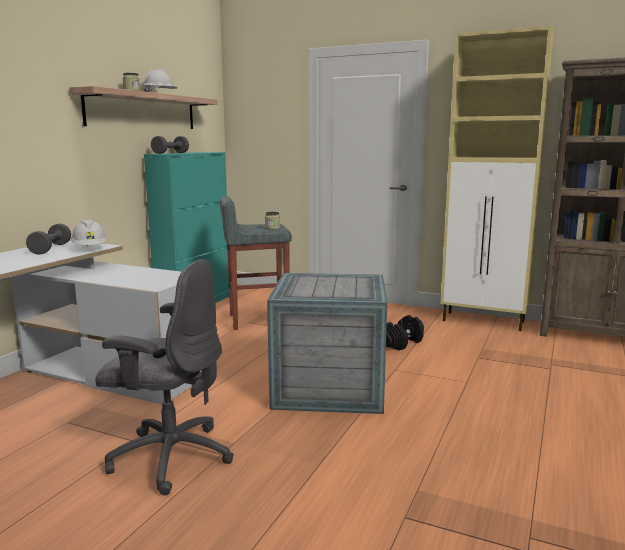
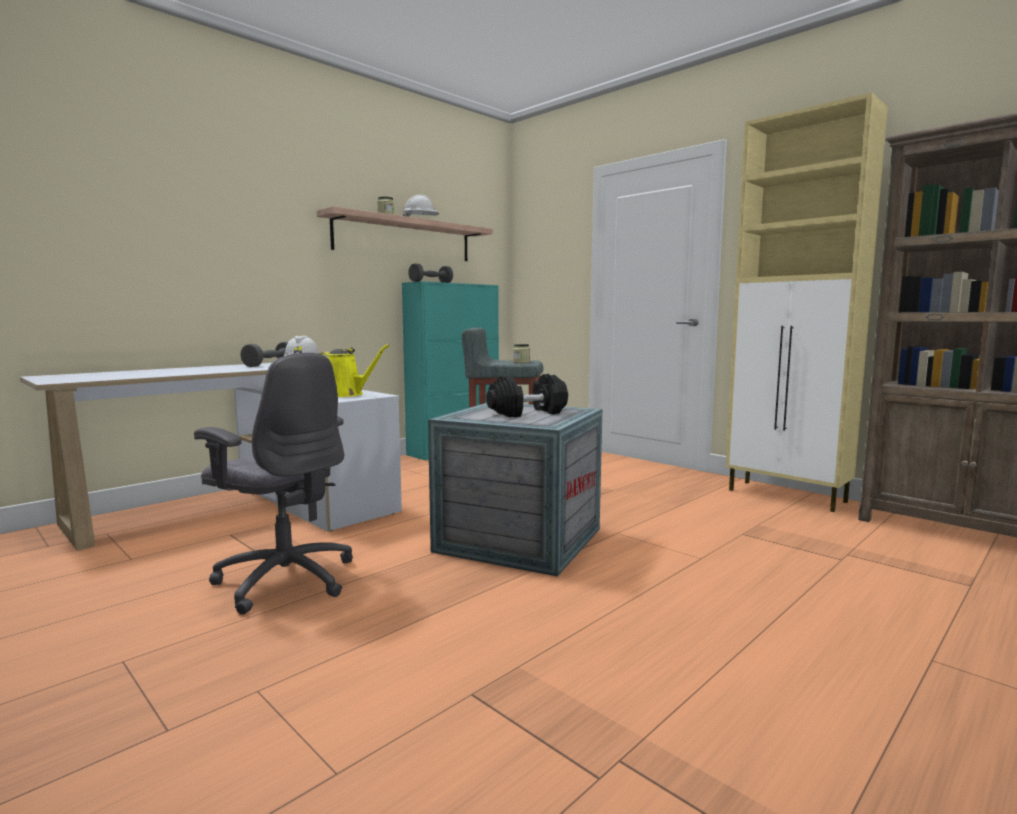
camera: 20 degrees right, 5 degrees down
black dumbbell [386,315,424,351] -> black dumbbell moved to [486,374,568,417]
none -> yellow watering can [319,344,390,397]

